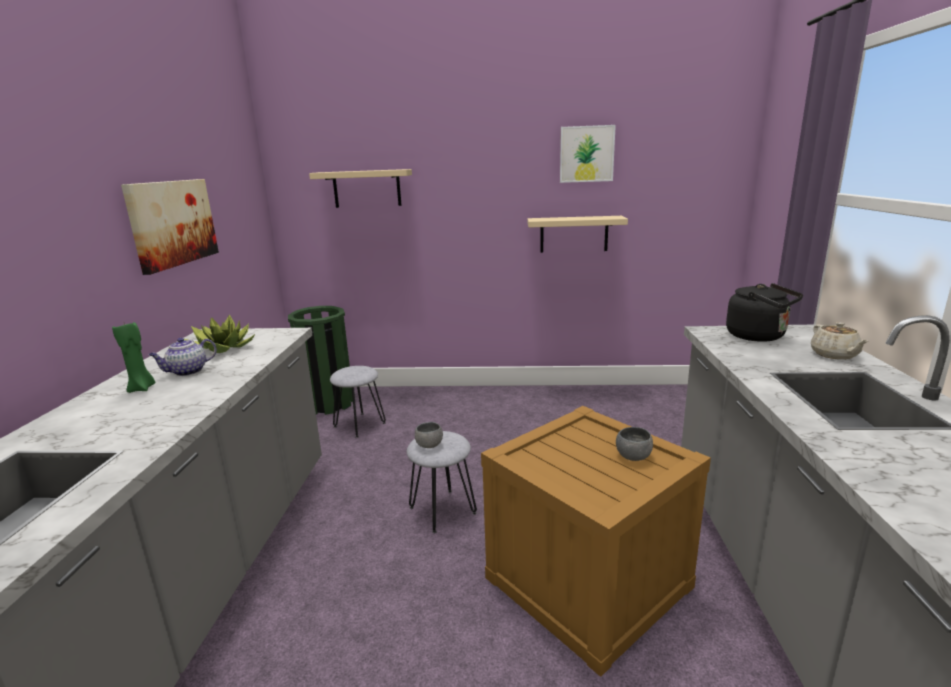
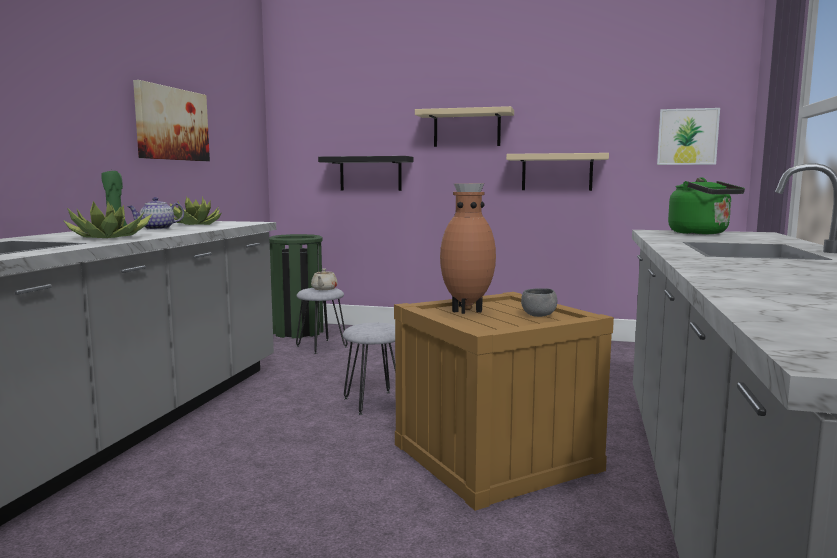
camera: 10 degrees right, 10 degrees down
beige shelf [309,169,412,208] -> beige shelf moved to [415,106,514,147]
grey bowl [415,422,443,448] -> none
picture [560,125,616,183] -> picture moved to [657,108,720,165]
black kettle [726,283,803,342] -> green kettle [668,177,745,234]
beige teapot [811,322,869,360] -> beige teapot moved to [311,269,338,290]
none -> potted plant [63,201,152,238]
none -> black shelf [318,156,413,191]
none -> brown vase [440,183,496,314]

